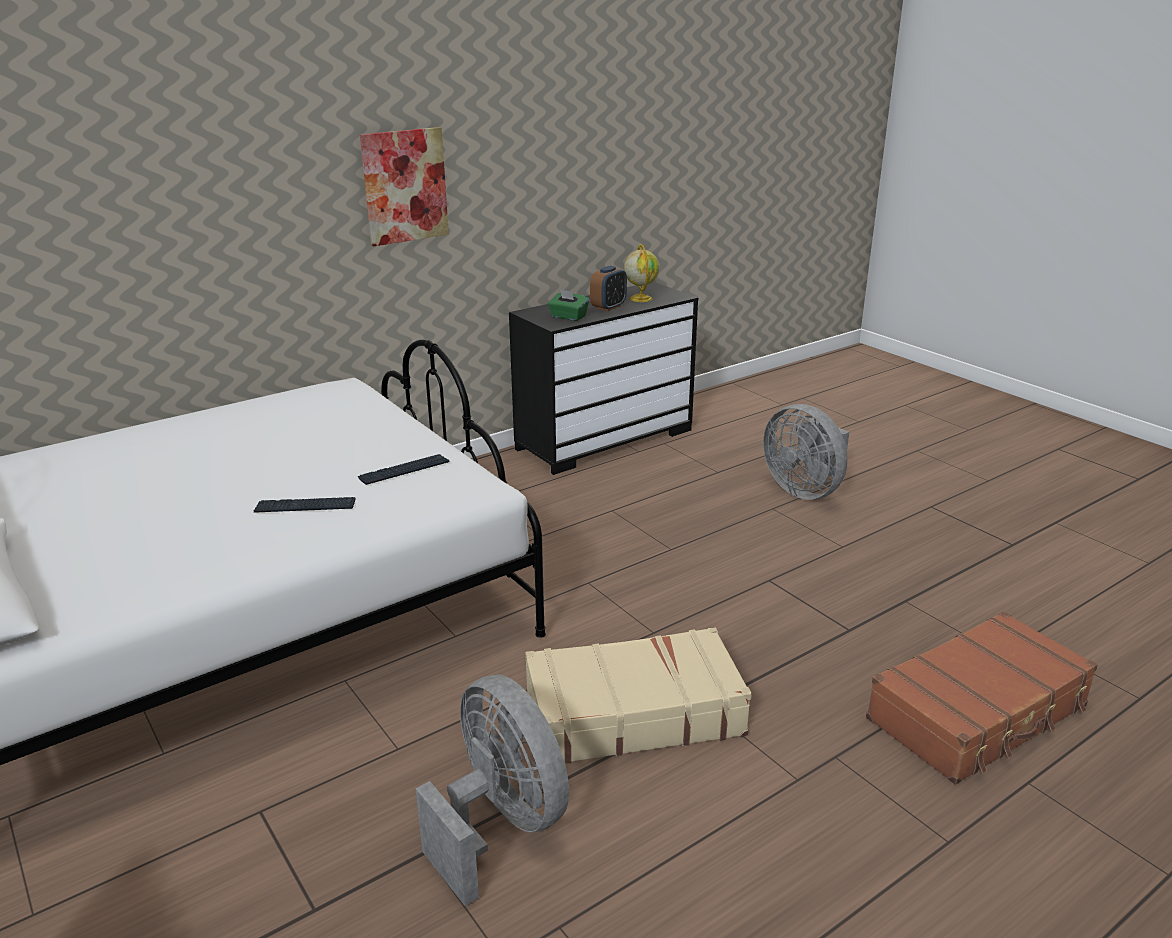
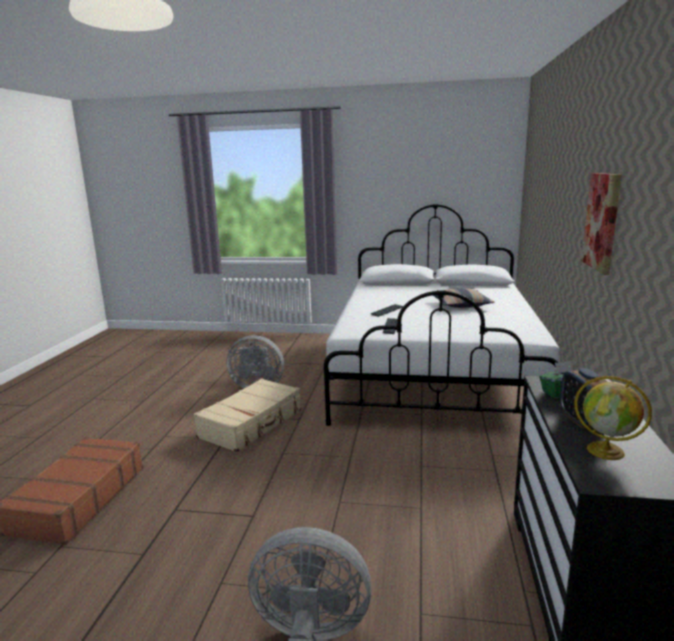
camera: 135 degrees right, 10 degrees down
none -> pillow [433,288,495,308]

